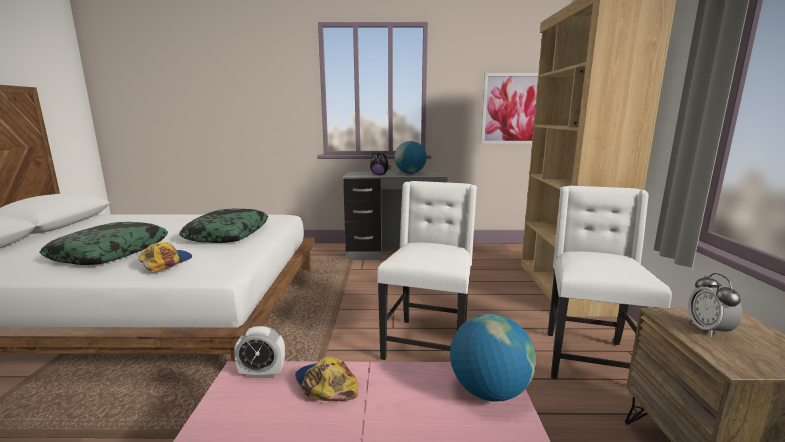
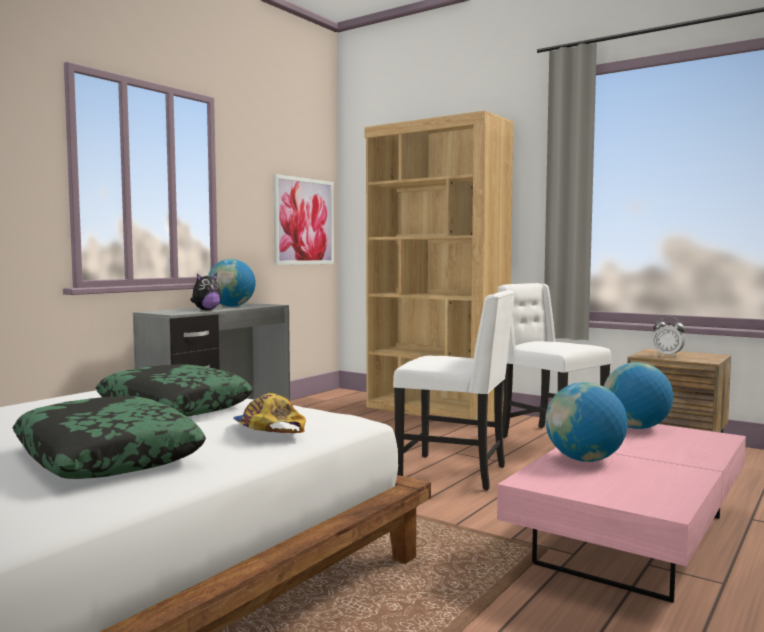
camera: 55 degrees left, 10 degrees down
alarm clock [234,326,285,378] -> none
cap [295,357,359,401] -> globe [545,382,628,462]
white chair [377,181,477,360] -> white chair turned 150 degrees clockwise [393,290,515,490]

